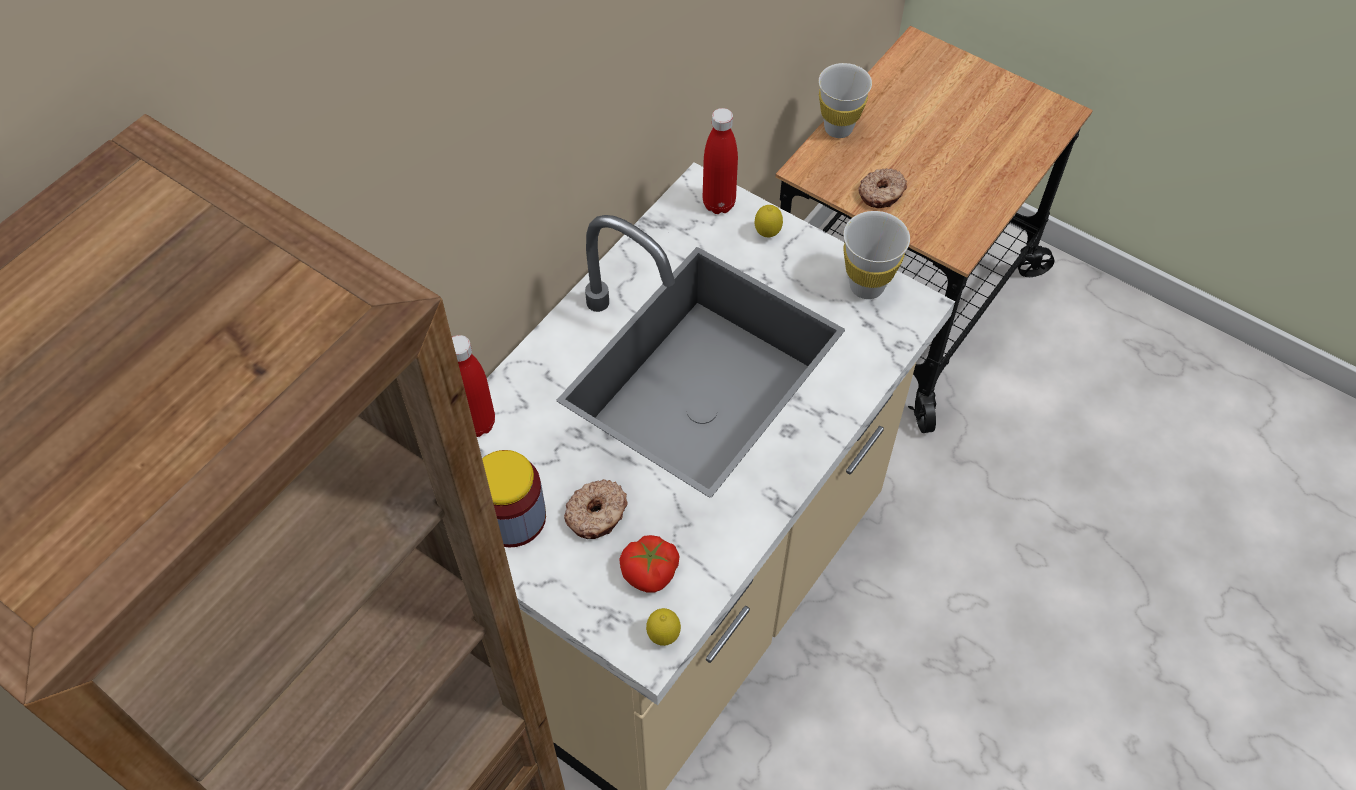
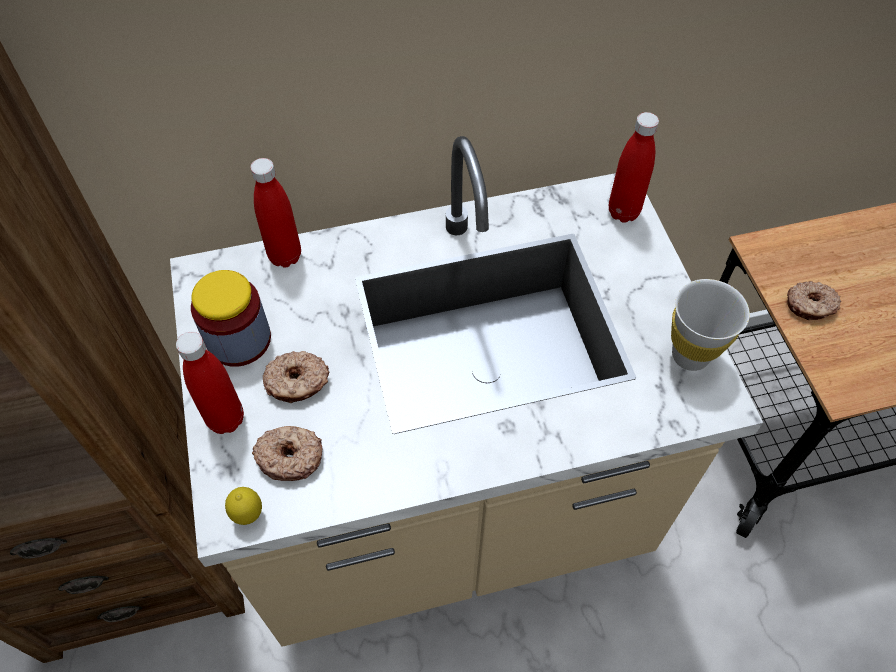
camera: 40 degrees right, 0 degrees up
tomato [619,535,680,593] -> donut [252,426,322,481]
lemon [755,205,783,237] -> none
white cup [819,63,872,138] -> none
none -> red bottle [176,332,244,434]

